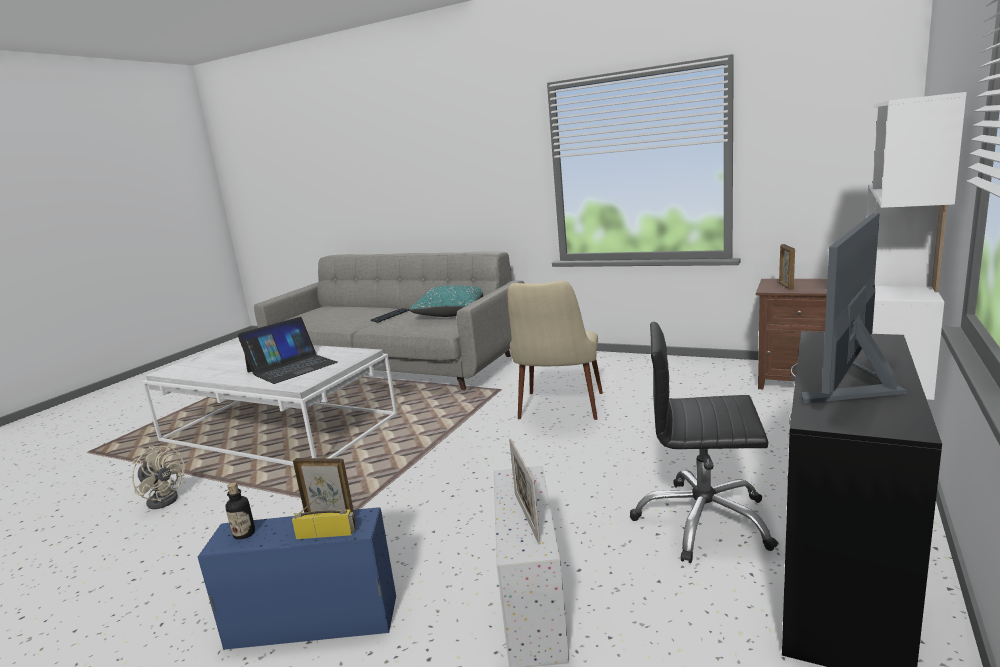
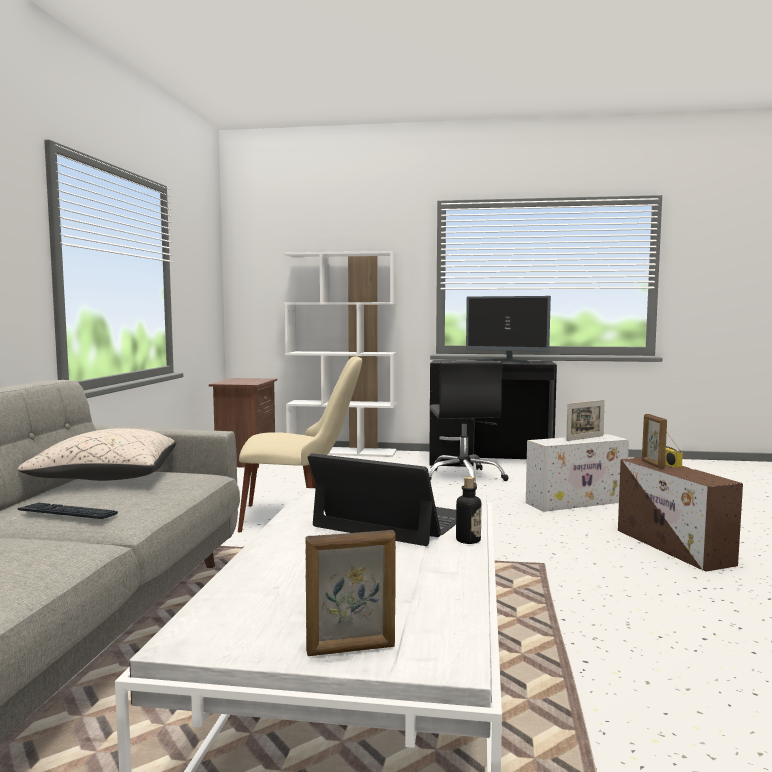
camera: 110 degrees left, 10 degrees down
beige fan [132,446,185,509] -> none
blue storage box [198,507,396,650] -> brown storage box [618,457,743,572]
bottle [225,482,255,540] -> bottle moved to [456,476,482,544]
turquoise pillow [410,286,483,317] -> beige pillow [18,428,176,481]
picture frame [779,244,795,290] -> picture frame moved to [305,530,396,656]

